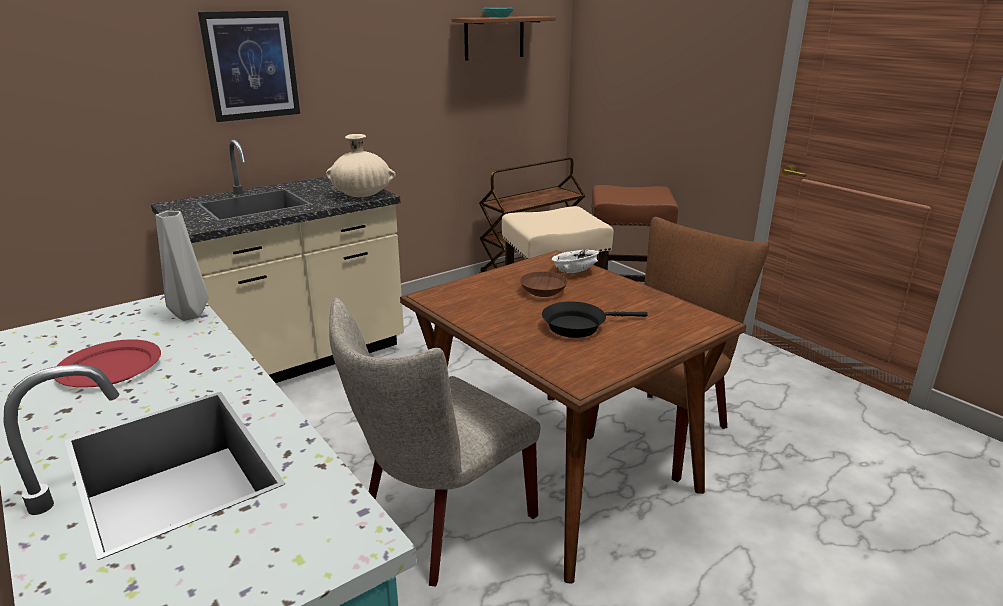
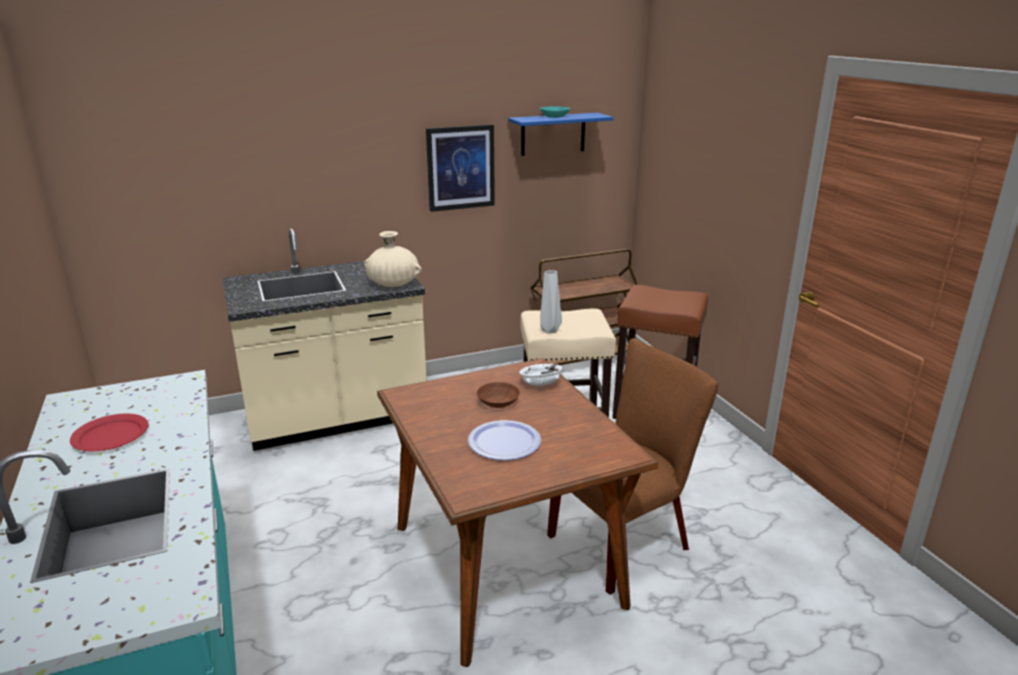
camera: 15 degrees right, 0 degrees up
grey vase [156,211,209,321] -> grey vase moved to [540,270,562,334]
picture [198,11,300,122] -> picture moved to [426,124,495,212]
beige chair [329,298,540,586] -> none
brown shelf [452,16,556,61] -> blue shelf [508,113,613,156]
black frying pan [542,302,648,338] -> plate [468,420,541,460]

